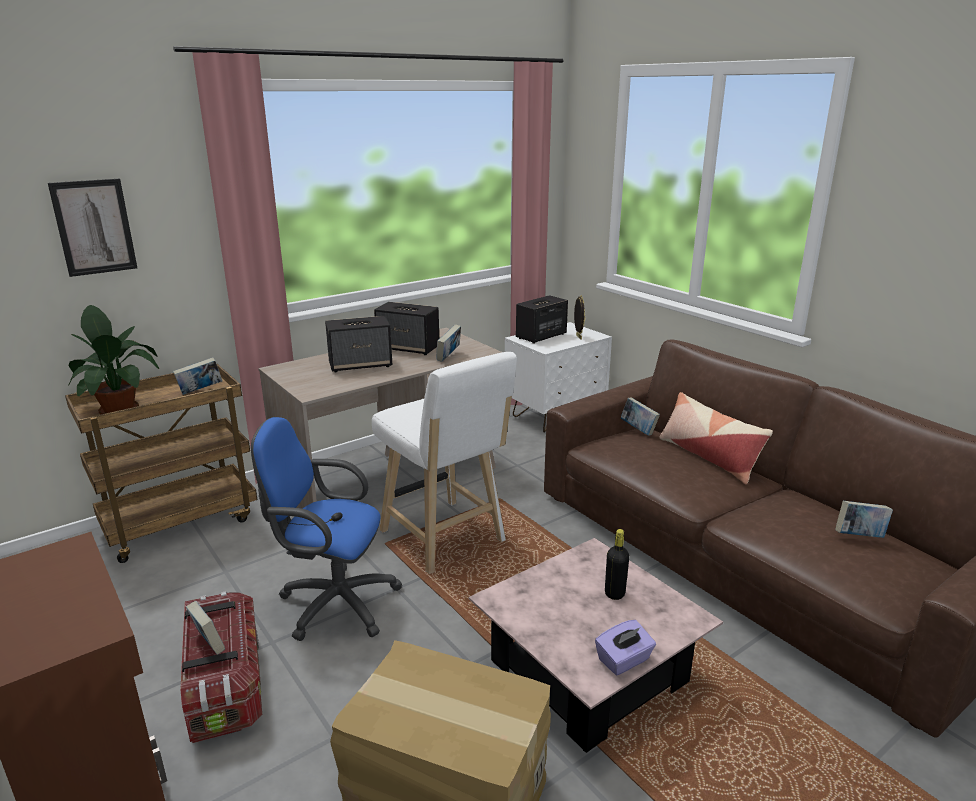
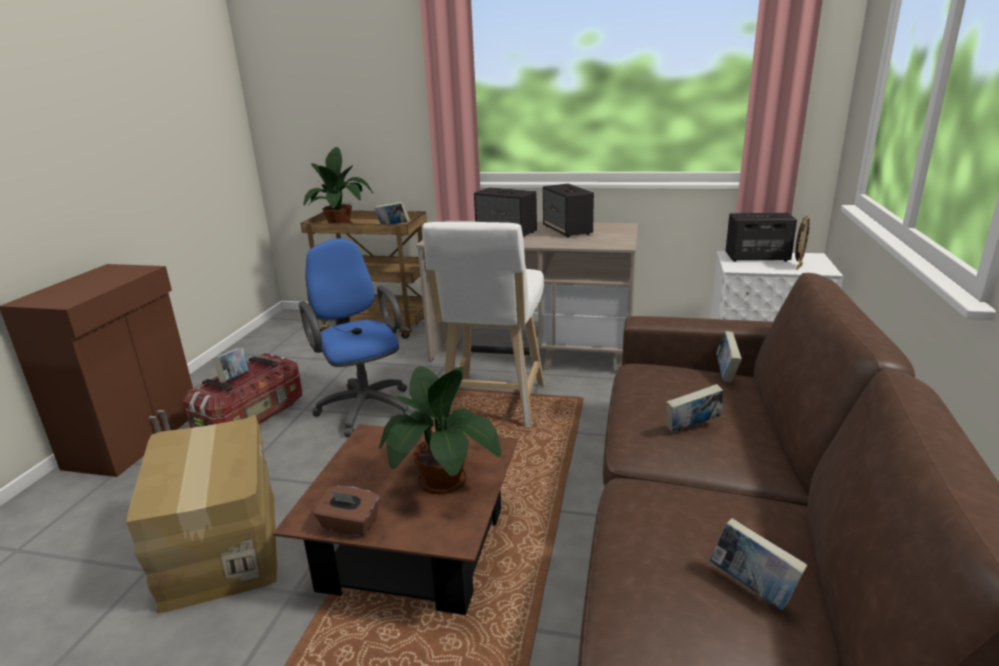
camera: 50 degrees right, 0 degrees up
picture [48,179,137,277] -> none
book [437,325,461,362] -> book moved to [666,384,723,433]
pink coffee table [469,538,723,753] -> brown coffee table [273,424,518,615]
purple tissue box [595,620,656,675] -> brown tissue box [314,486,379,536]
black bottle [605,529,629,600] -> potted plant [379,366,501,495]
pillow [659,392,773,484] -> none

